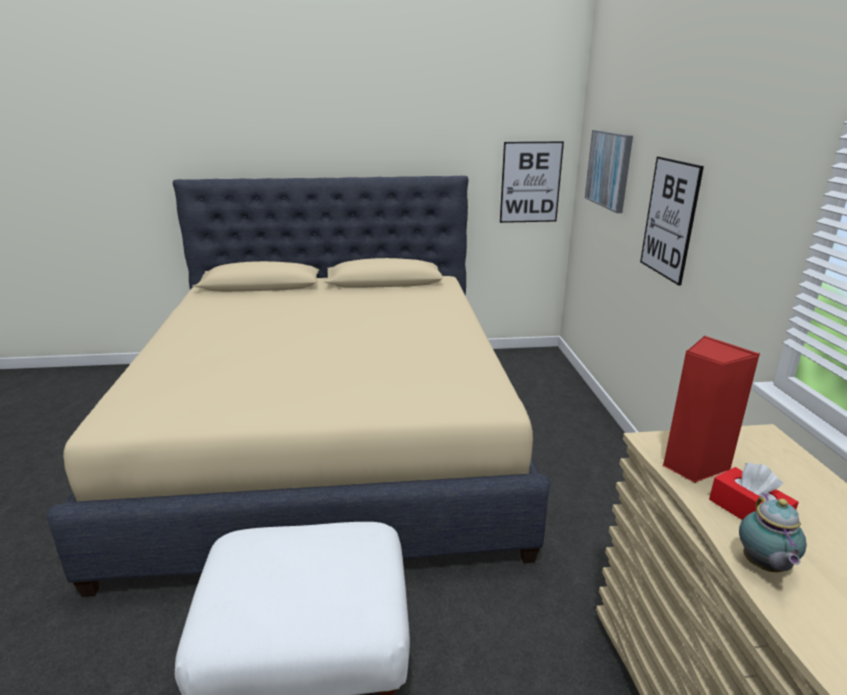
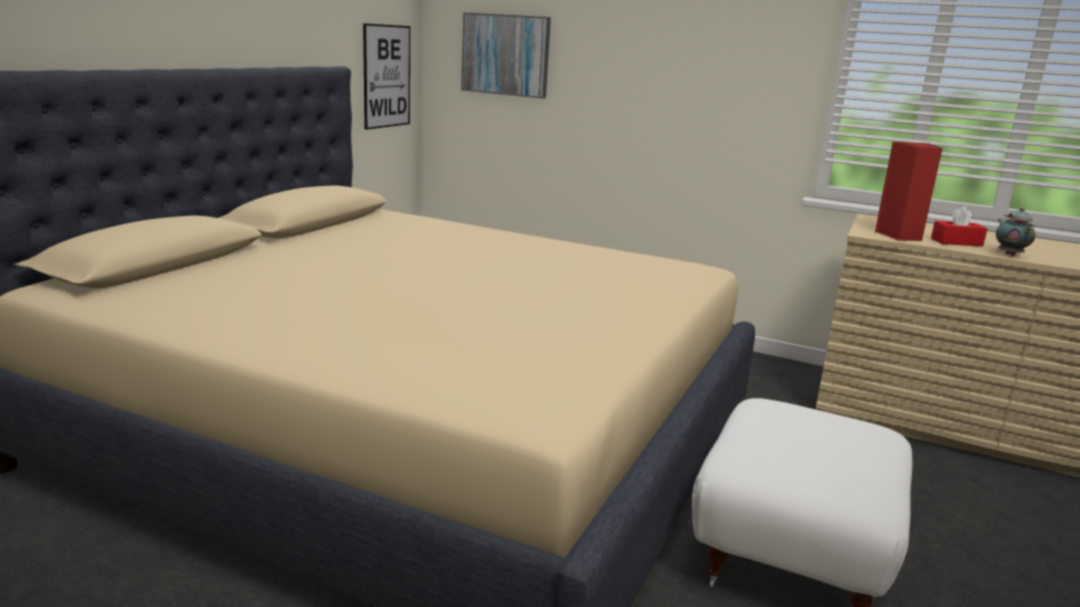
camera: 60 degrees left, 5 degrees down
picture [640,156,704,286] -> none
teapot [739,493,807,572] -> teapot turned 135 degrees counterclockwise [996,207,1036,256]

